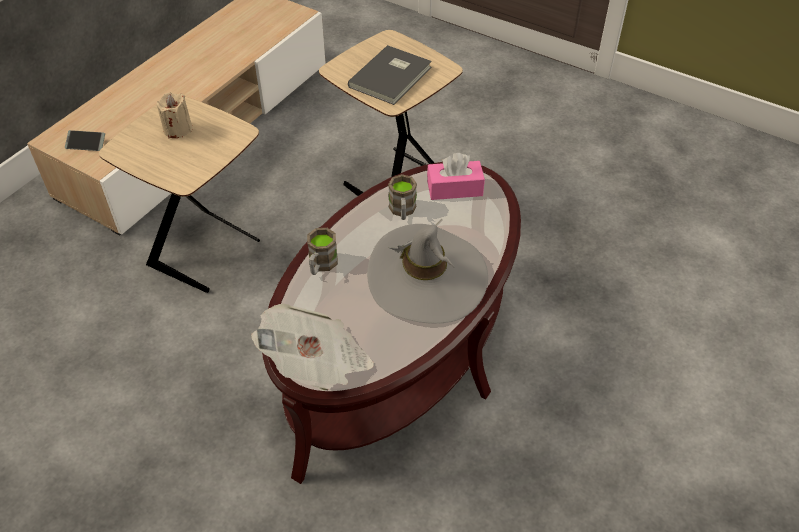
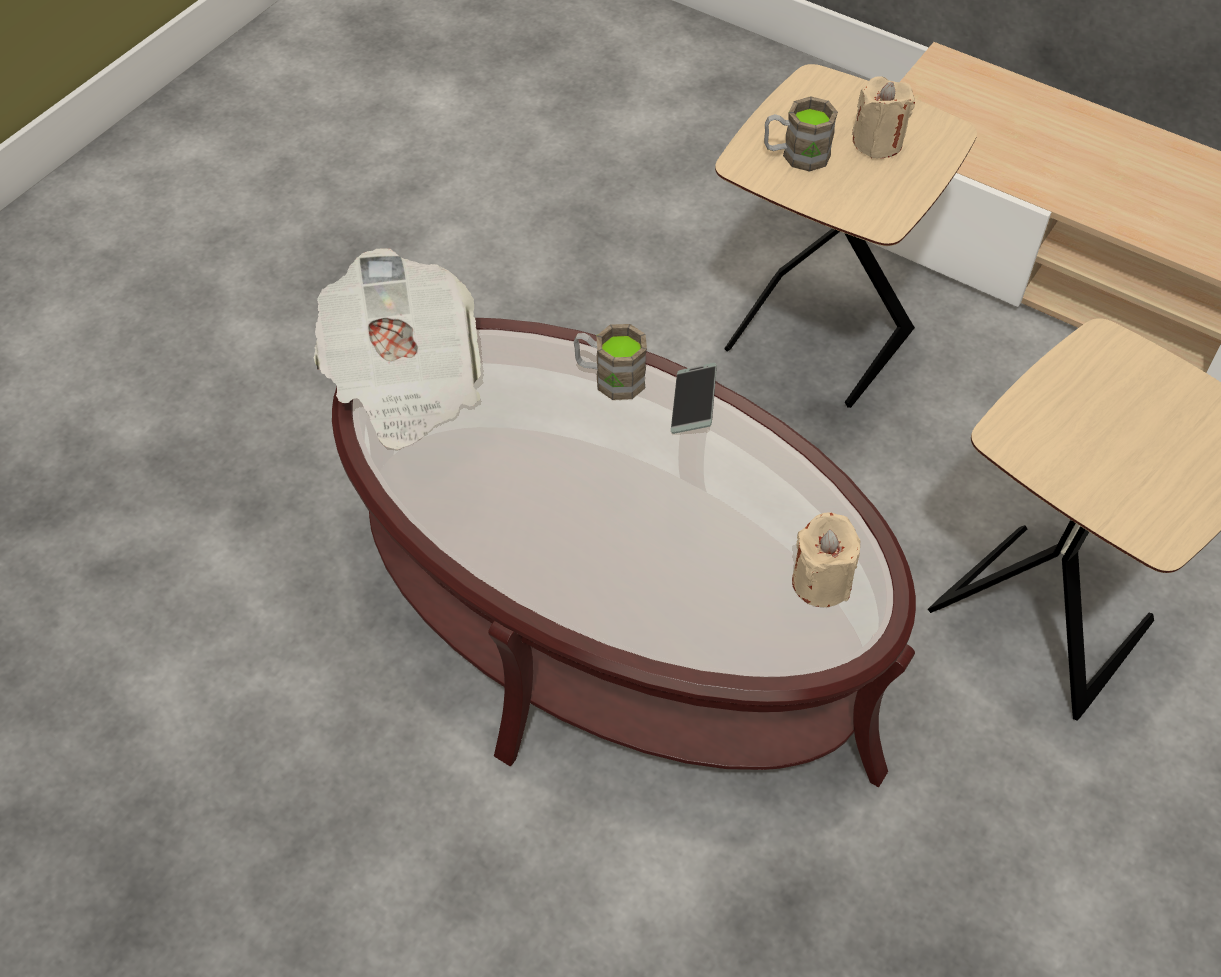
camera: 90 degrees right, 5 degrees up
phone [65,130,105,151] -> phone moved to [671,363,717,434]
grey book [348,45,432,105] -> none
grey hat [367,218,488,324] -> none
brown mug [388,174,417,220] -> brown mug moved to [764,96,838,172]
pink tissue box [427,153,485,200] -> beige candle [792,513,861,607]

